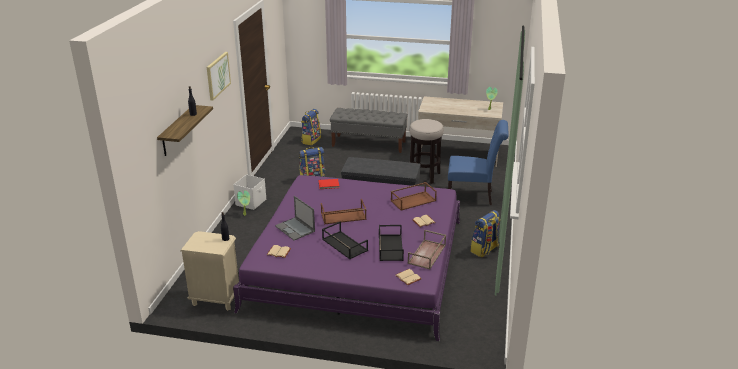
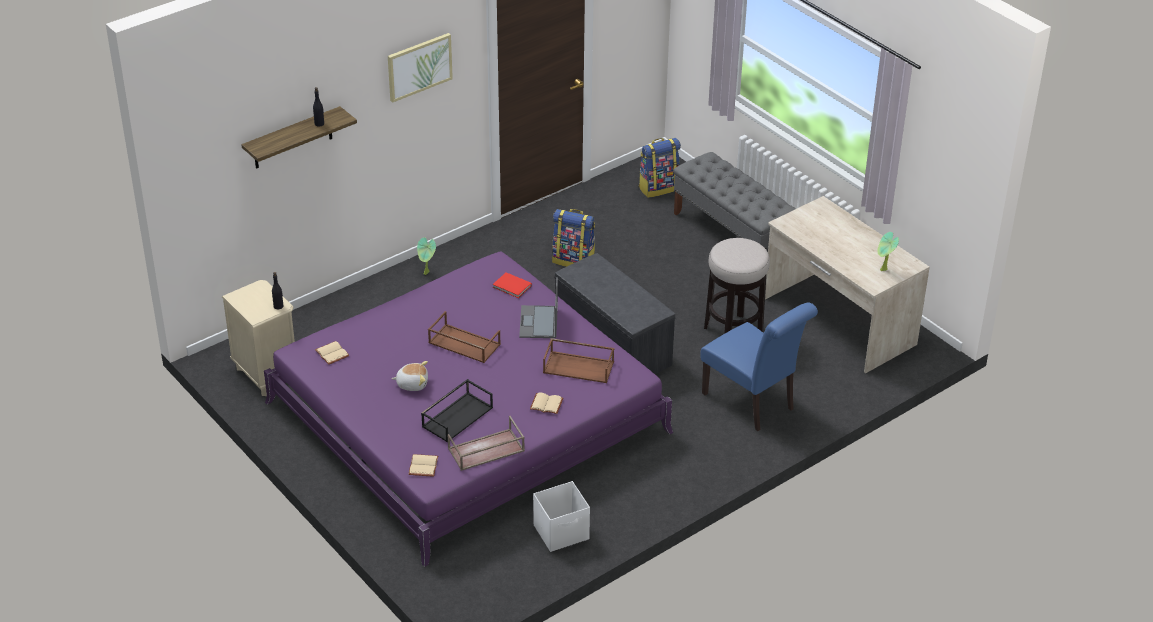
camera: 40 degrees right, 10 degrees up
white storage box [233,174,266,210] -> white storage box moved to [533,481,590,552]
laptop [275,196,315,240] -> laptop moved to [519,277,558,338]
black tray [322,221,368,259] -> plush toy [392,361,428,391]
backpack [470,210,500,258] -> none

